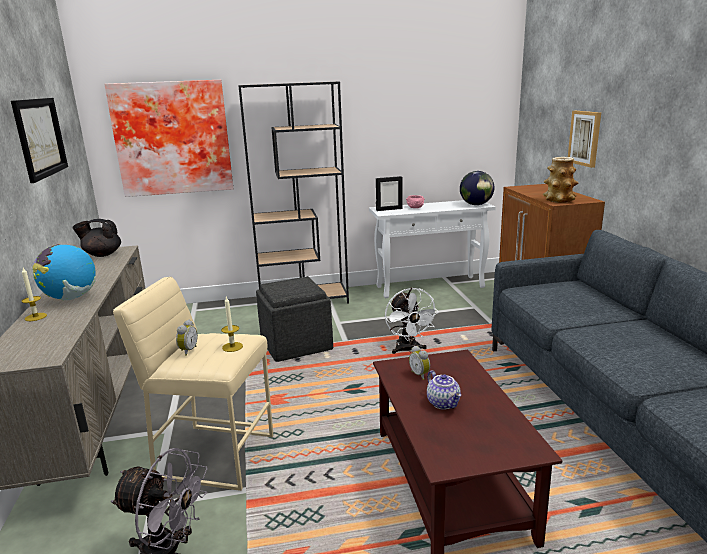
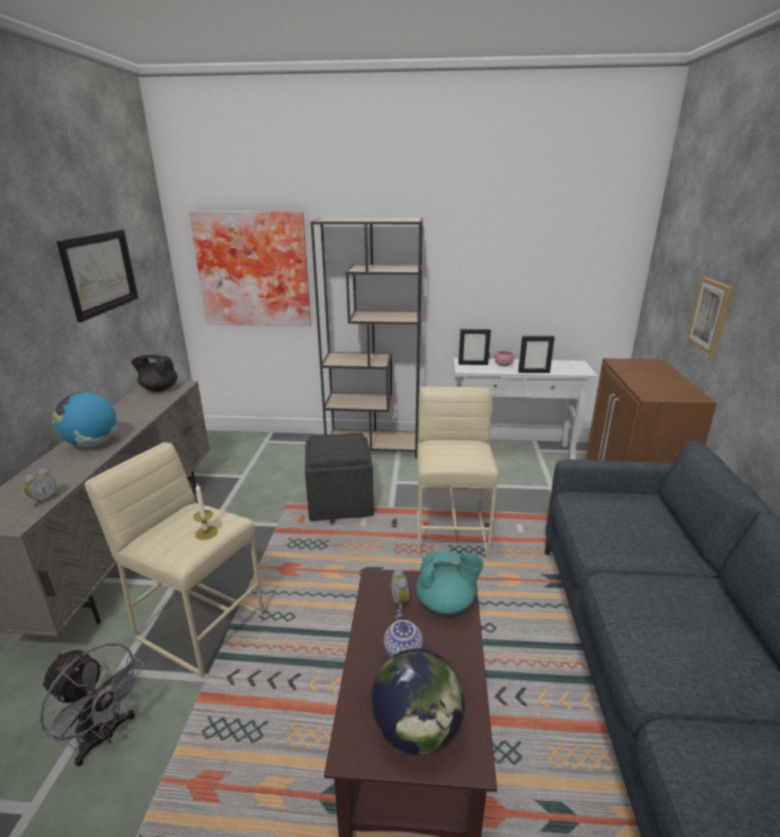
camera: 15 degrees right, 5 degrees up
candle [22,268,47,321] -> none
alarm clock [176,320,198,356] -> alarm clock moved to [24,468,57,506]
white fan [385,287,439,354] -> beige stool [418,387,499,559]
globe [460,171,494,205] -> globe moved to [371,649,464,755]
vase [543,157,578,203] -> none
none -> turquoise teapot [416,551,484,614]
none -> picture frame [518,336,555,373]

